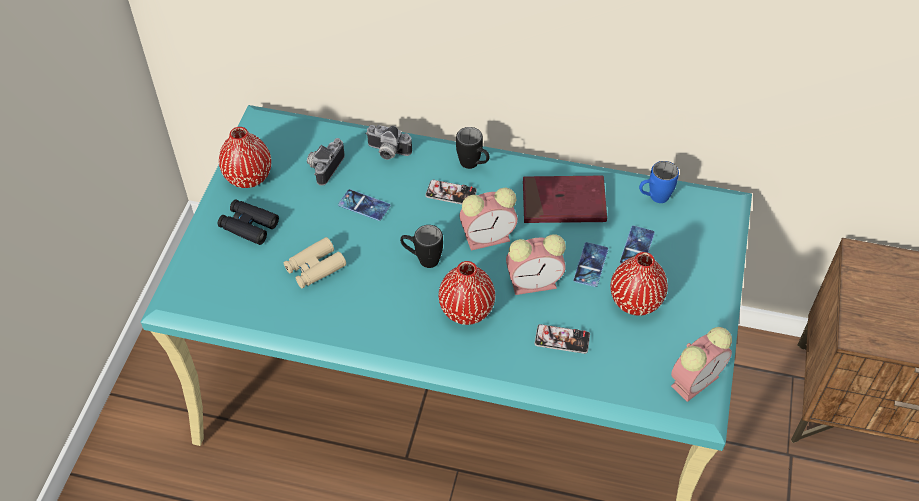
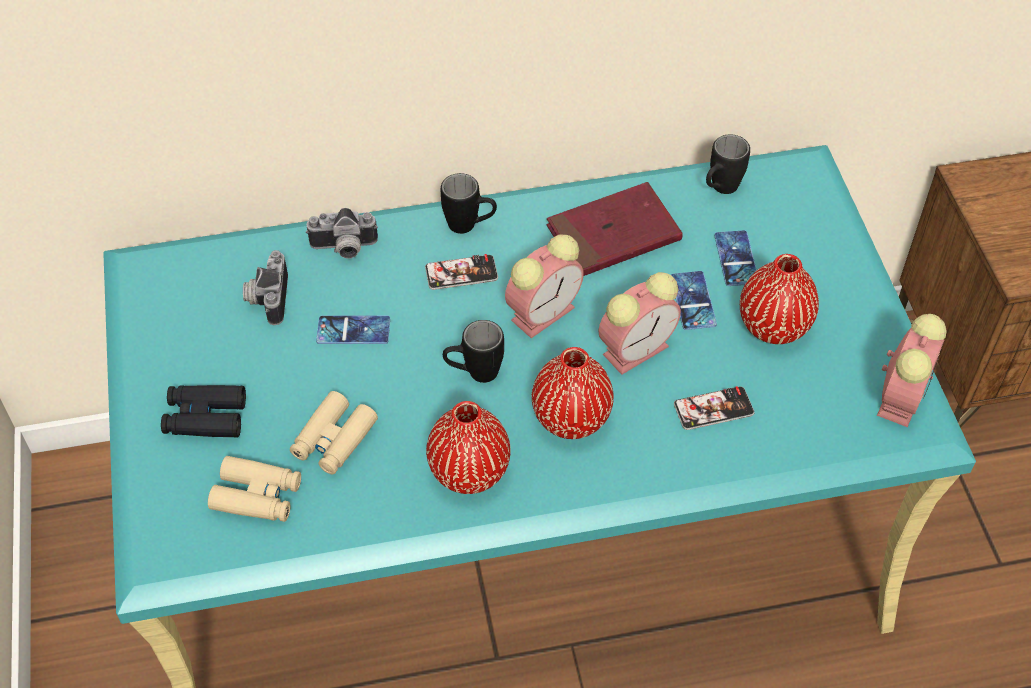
camera: 25 degrees left, 0 degrees up
red vase [219,127,271,188] -> red vase moved to [426,401,511,494]
blue mug [639,161,679,203] -> black mug [706,134,750,194]
none -> beige binoculars [208,456,301,522]

